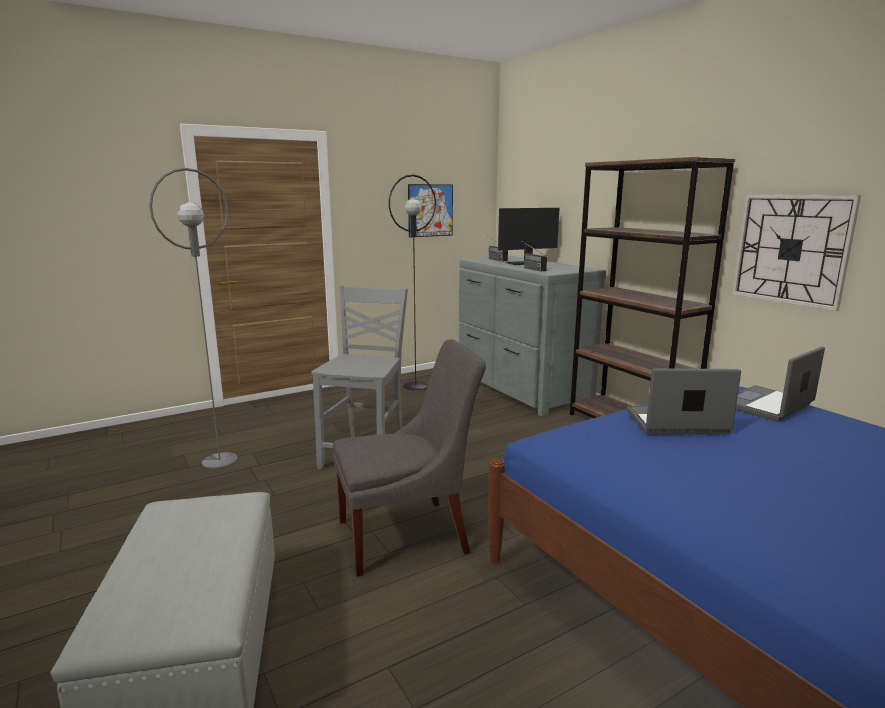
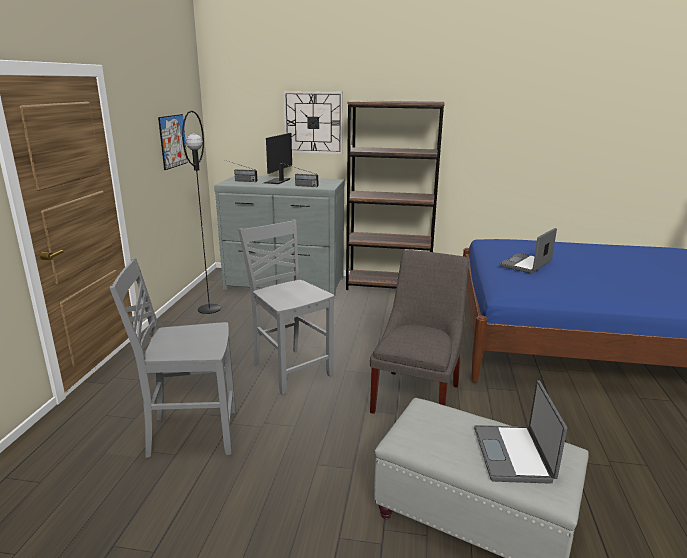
camera: 50 degrees left, 5 degrees up
grey floor lamp [149,168,238,469] -> grey chair [110,258,236,458]
wall clock [732,194,861,311] -> wall clock moved to [283,91,343,154]
laptop [736,346,825,421] -> laptop moved to [474,380,567,484]

